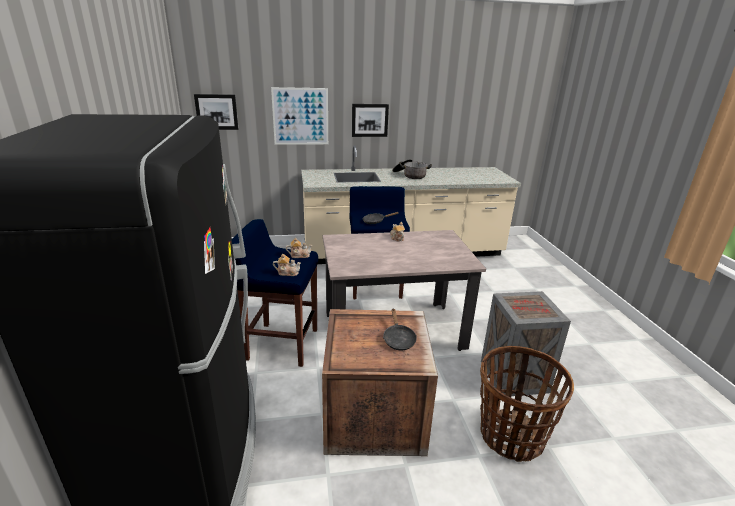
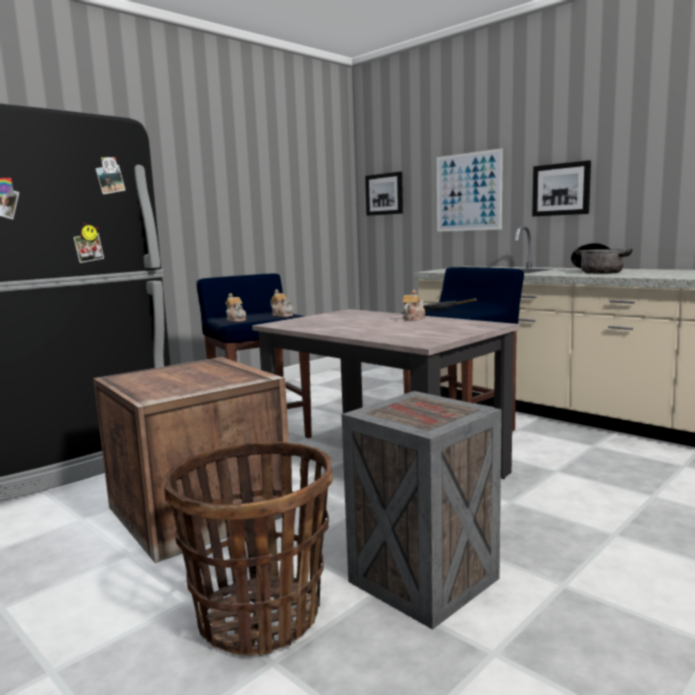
camera: 55 degrees right, 15 degrees down
black frying pan [383,309,417,350] -> none

